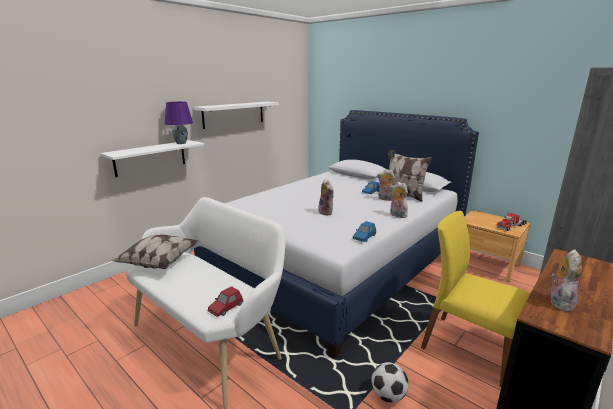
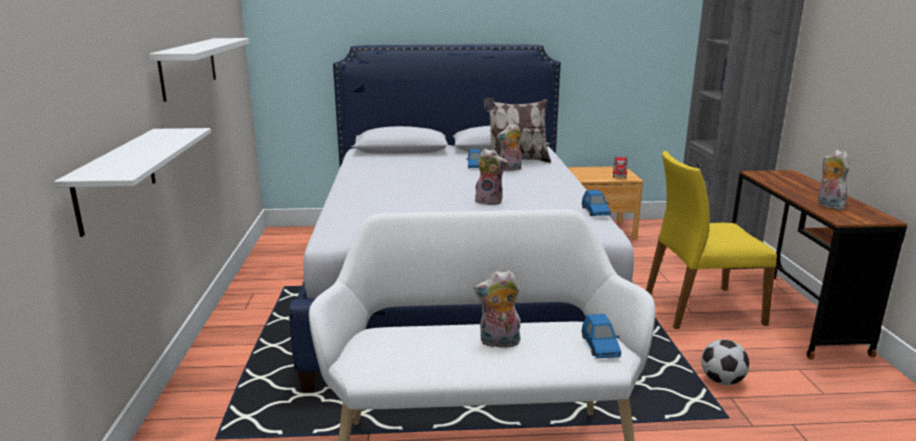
camera: 45 degrees left, 0 degrees up
pillow [111,234,198,269] -> none
purple table lamp [165,102,193,144] -> none
red toy car [208,286,243,317] -> blue toy car [582,314,621,358]
plush toy [390,182,408,218] -> plush toy moved to [474,270,521,350]

